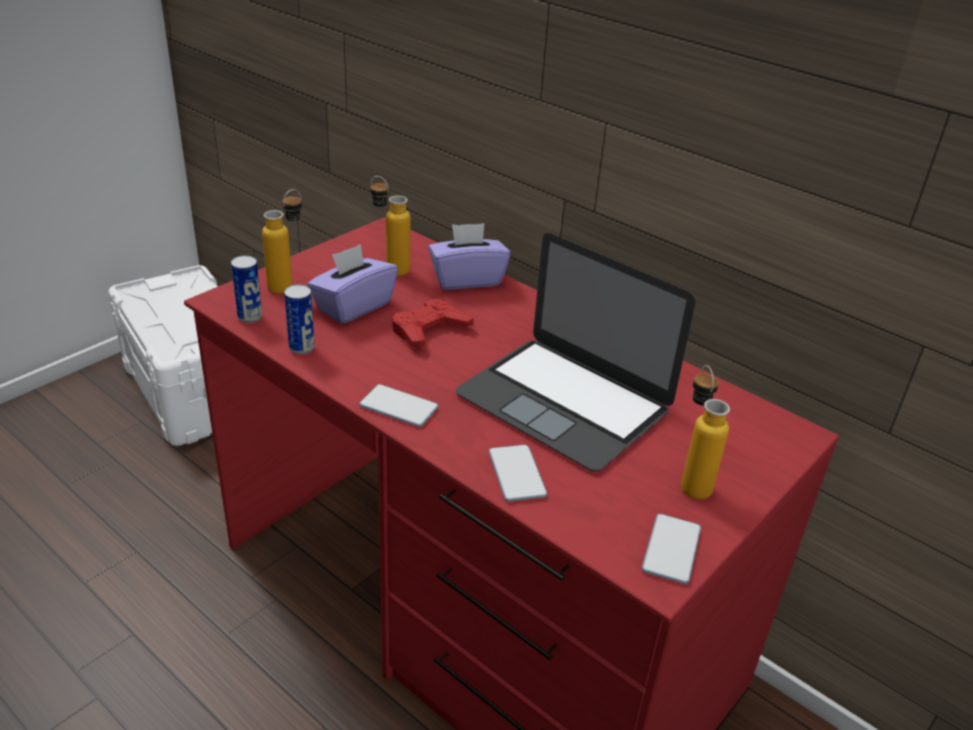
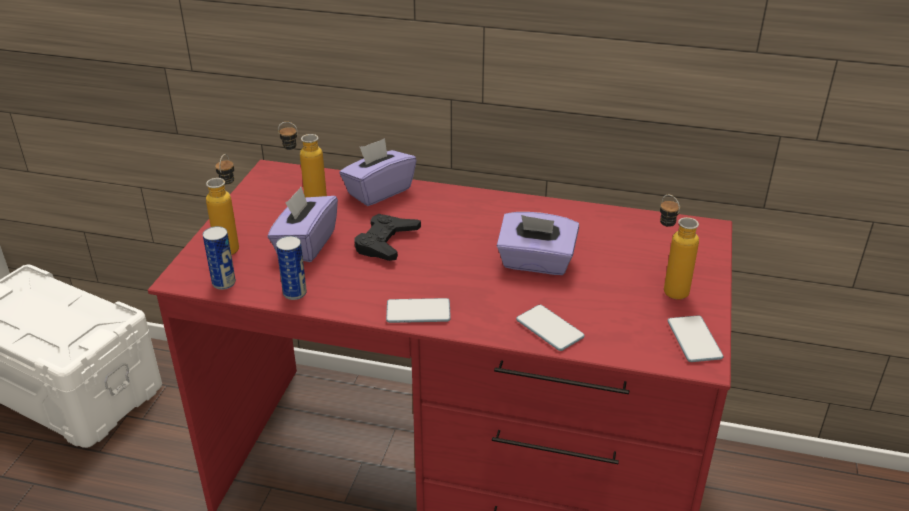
camera: 25 degrees left, 0 degrees up
red game controller [392,298,474,348] -> black game controller [355,214,421,261]
laptop [456,233,695,471] -> purple tissue box [497,212,579,275]

